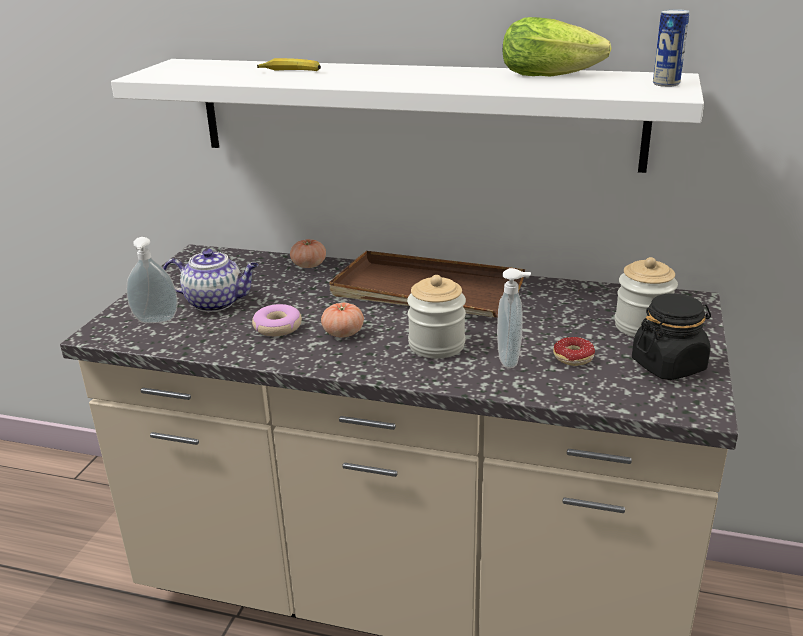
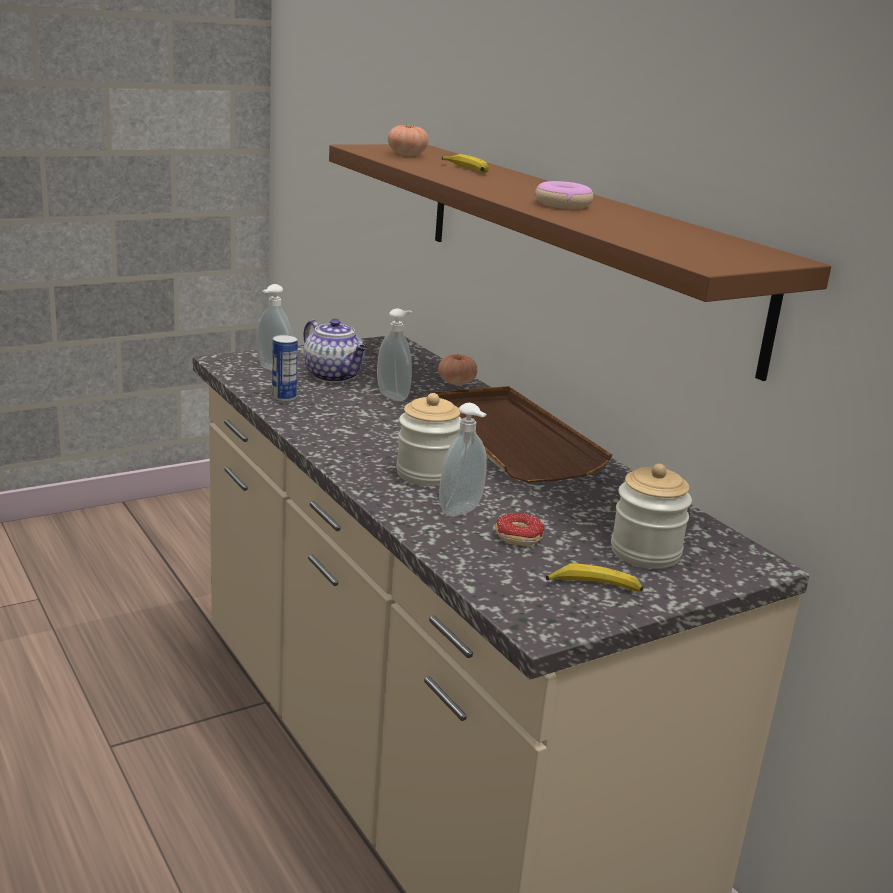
camera: 40 degrees right, 5 degrees down
white shelf [111,59,704,173] -> brown shelf [329,144,831,381]
donut [252,304,302,336] -> donut moved to [534,181,594,209]
tomato [321,303,364,337] -> tomato moved to [388,124,429,156]
lettuce [503,17,612,77] -> none
black jar [632,293,711,380] -> banana [546,564,643,592]
can [653,9,690,87] -> can moved to [272,335,298,403]
none -> soap dispenser [377,308,412,401]

